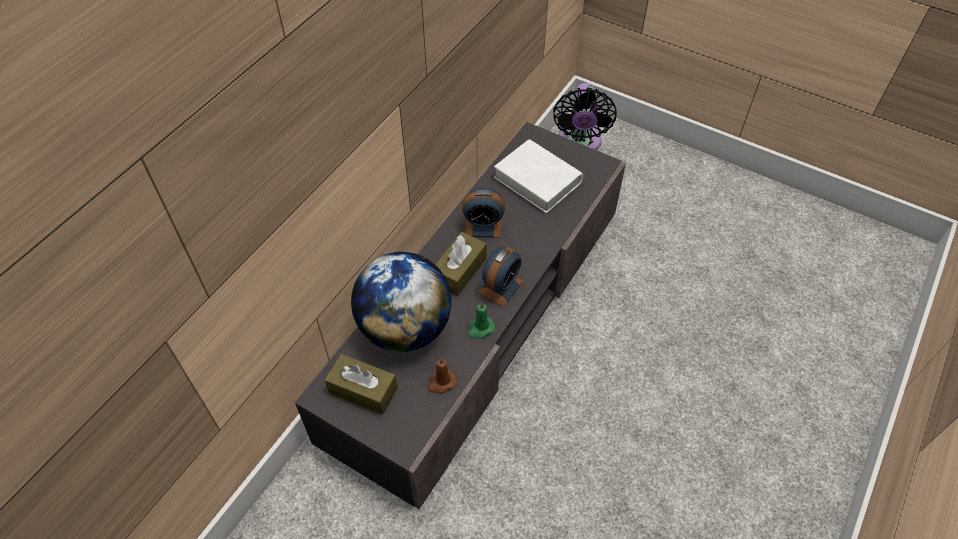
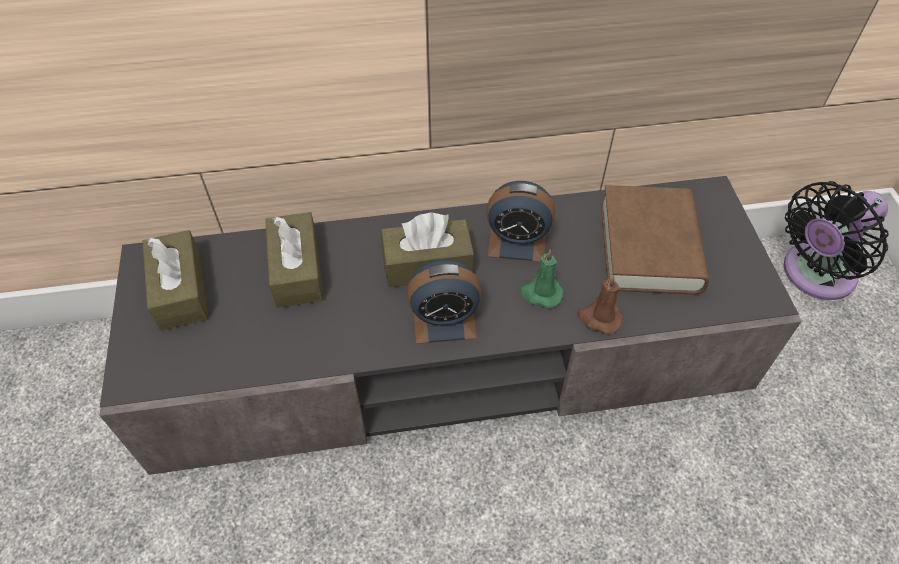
camera: 50 degrees right, 0 degrees up
globe [351,252,452,352] -> brown tissue box [265,212,324,308]
brown candle [428,358,457,394] -> brown candle moved to [577,275,623,334]
alarm clock [462,188,505,238] -> alarm clock turned 45 degrees counterclockwise [486,181,555,262]
green candle [468,302,495,339] -> green candle moved to [519,249,563,308]
white book [494,139,583,213] -> brown book [601,185,709,295]

